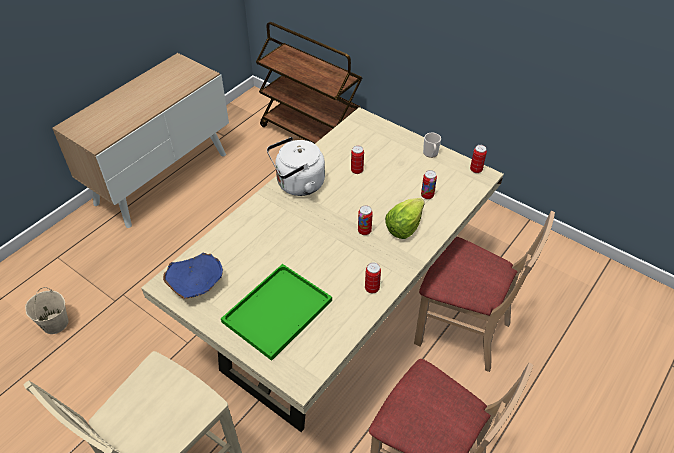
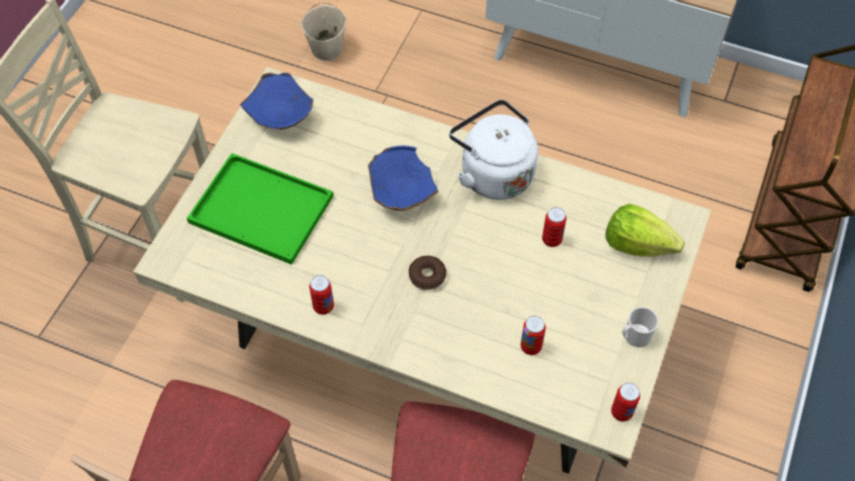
camera: 75 degrees right, 10 degrees up
can [358,205,373,235] -> donut [409,256,446,290]
lettuce [385,198,425,239] -> lettuce moved to [605,204,685,257]
none -> blue bowl [368,146,439,211]

